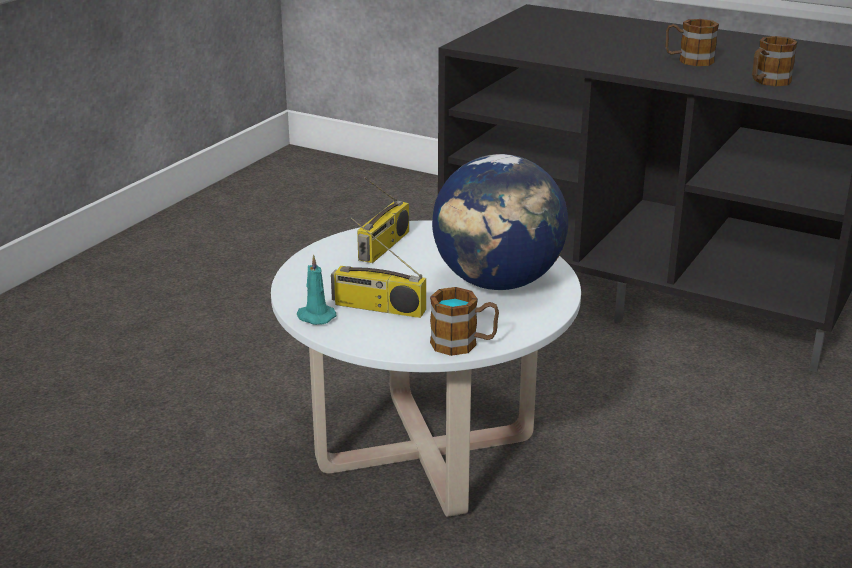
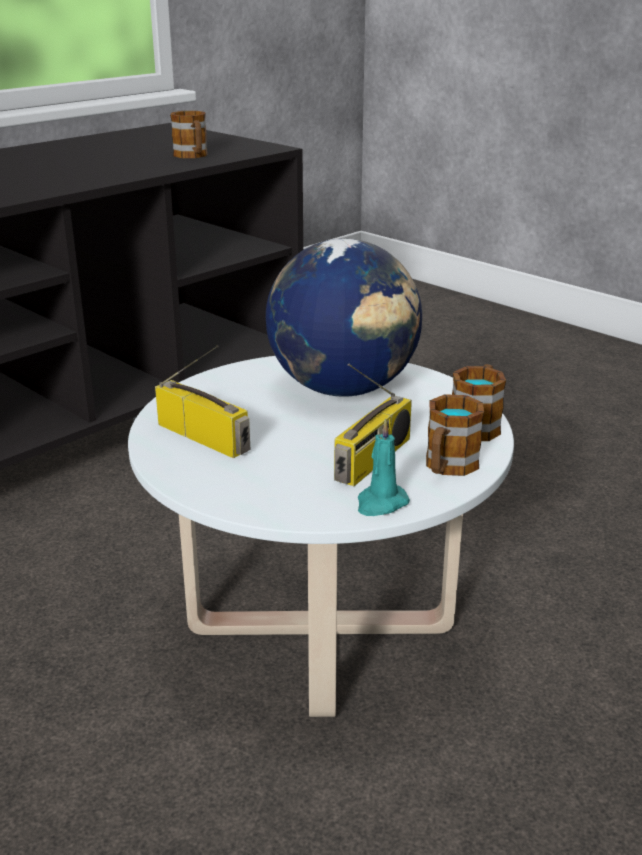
camera: 75 degrees left, 0 degrees up
mug [666,19,719,66] -> mug moved to [426,394,484,476]

